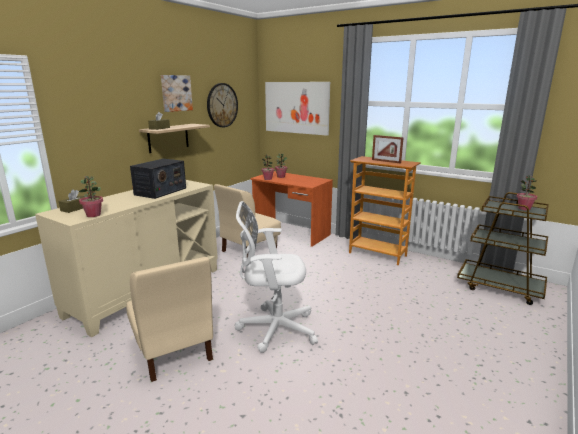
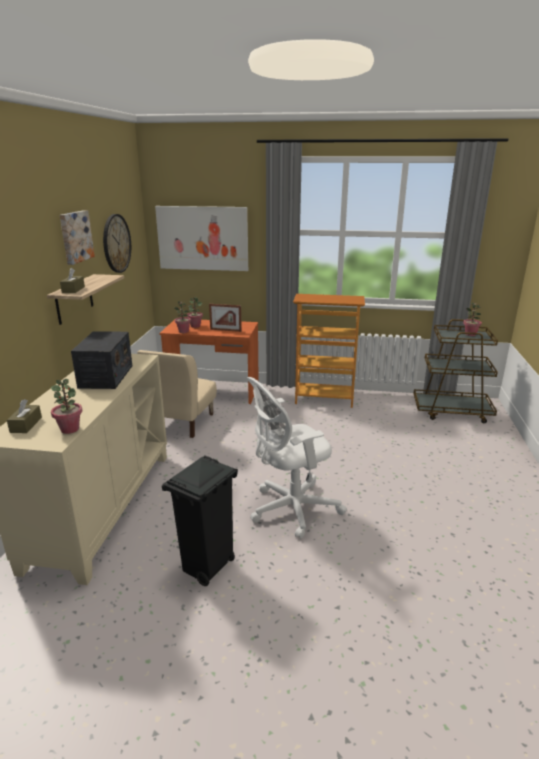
camera: 25 degrees left, 5 degrees up
beige chair [126,257,213,382] -> black trash can [162,455,238,586]
picture frame [372,135,404,164] -> picture frame moved to [209,304,242,332]

